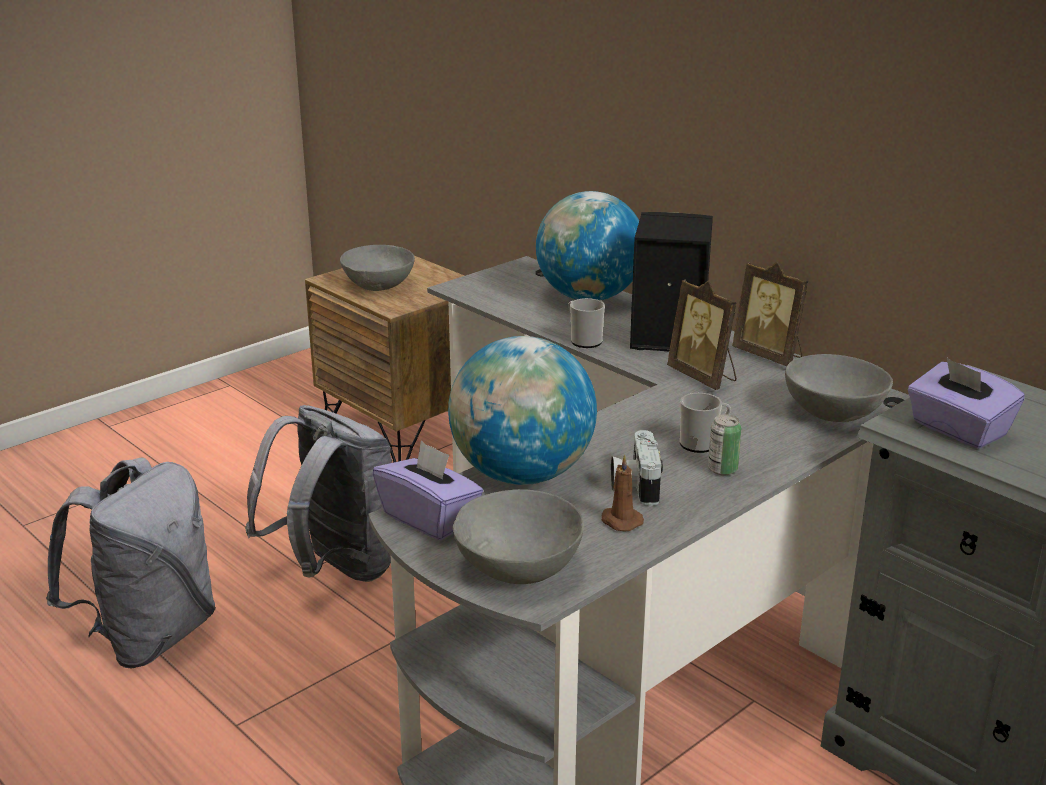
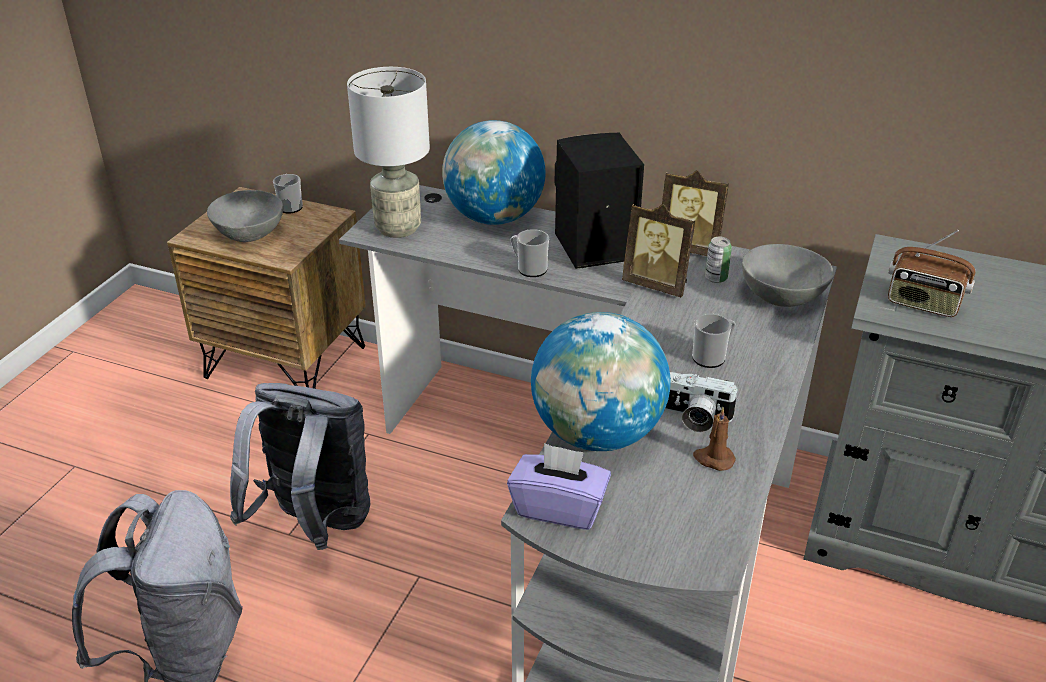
camera: 25 degrees left, 10 degrees up
grey bowl [453,489,584,584] -> none
camera [611,430,663,506] -> camera turned 45 degrees counterclockwise [665,372,739,432]
can [708,414,742,476] -> can moved to [705,237,732,283]
purple tissue box [908,358,1025,449] -> radio [888,230,975,317]
none -> mug [273,174,303,213]
none -> grey table lamp [347,67,430,238]

